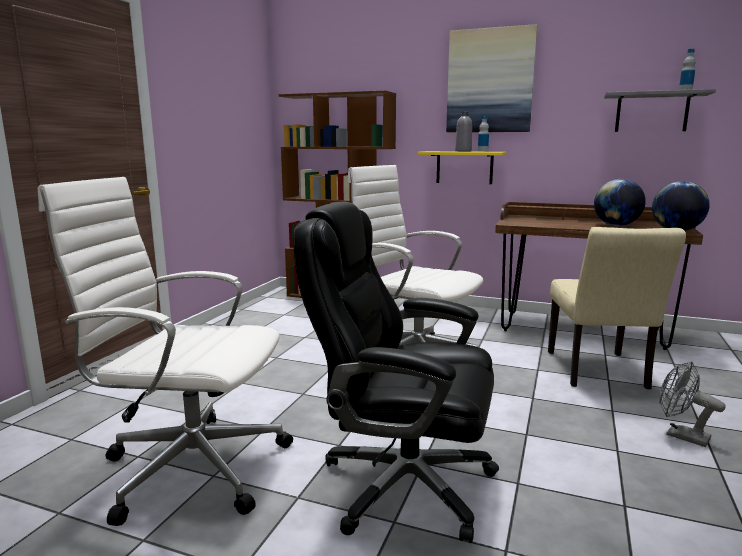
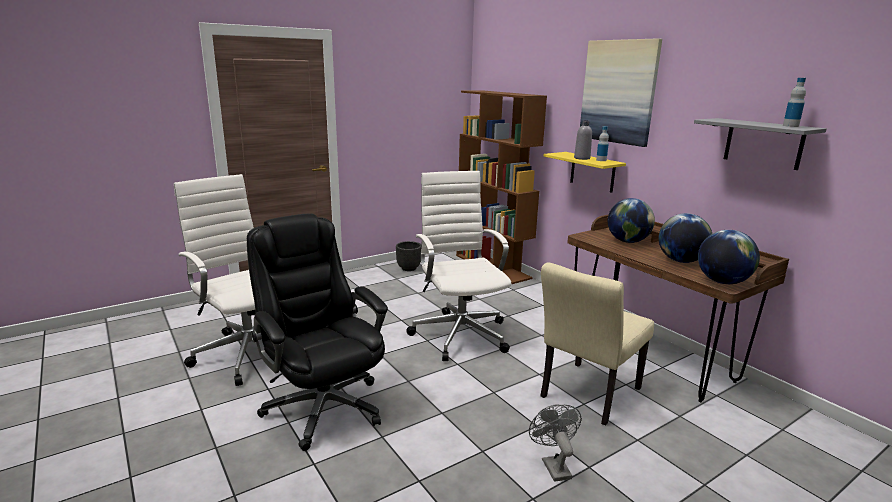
camera: 35 degrees right, 5 degrees up
none -> black planter [396,241,421,271]
none -> globe [608,198,655,243]

